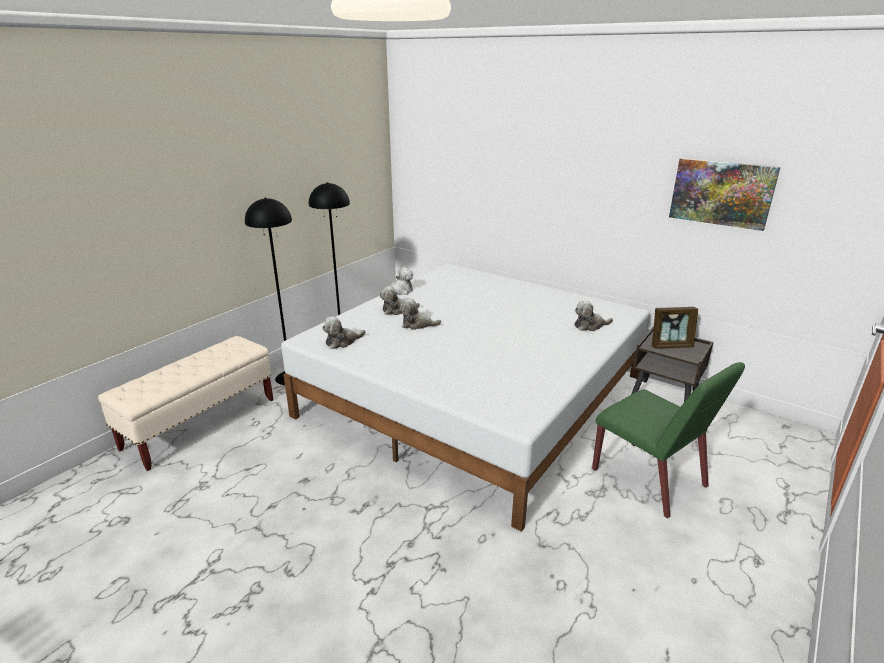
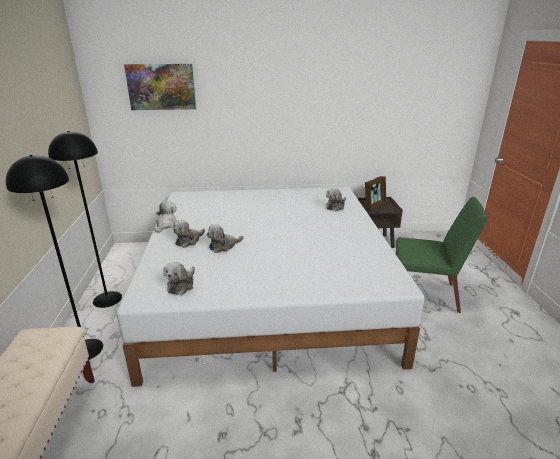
camera: 40 degrees left, 0 degrees up
picture [669,158,780,231] -> picture moved to [124,64,196,110]

